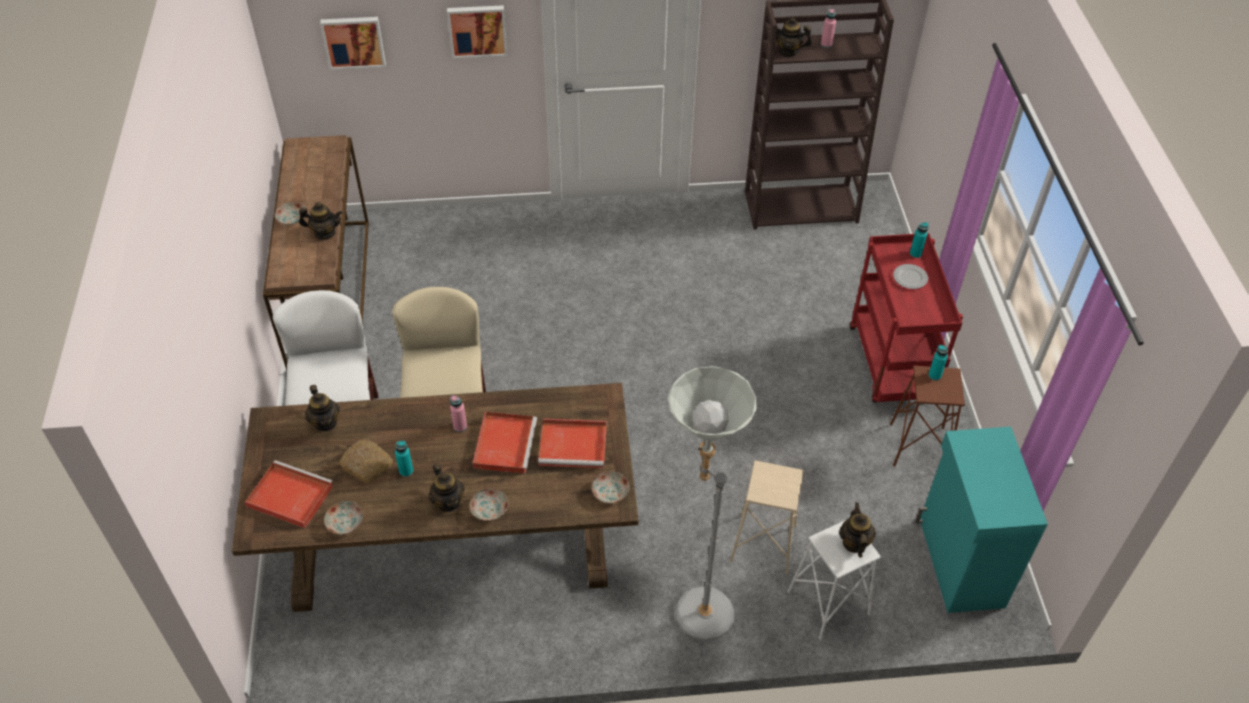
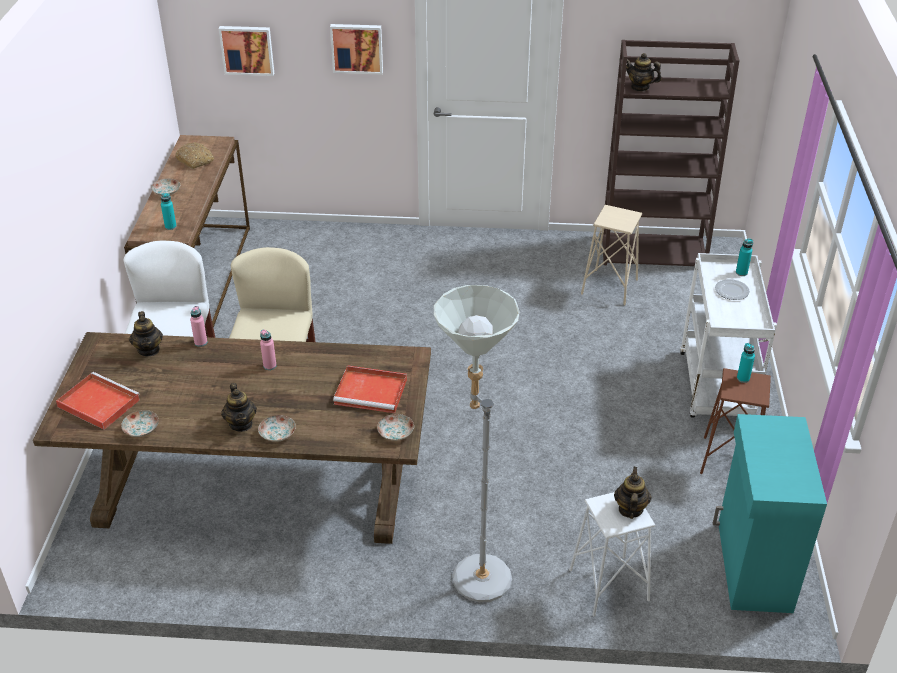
camera: 10 degrees right, 10 degrees down
teapot [299,202,342,240] -> none
bread [339,439,393,484] -> bread moved to [175,142,214,169]
turquoise bottle [395,441,413,477] -> turquoise bottle moved to [161,193,177,230]
red tray [473,411,537,474] -> none
beige stool [730,460,804,574] -> beige stool moved to [581,205,642,305]
pink bottle [821,8,836,48] -> pink bottle moved to [190,306,207,347]
red cart [850,233,963,403] -> white cart [680,253,777,417]

